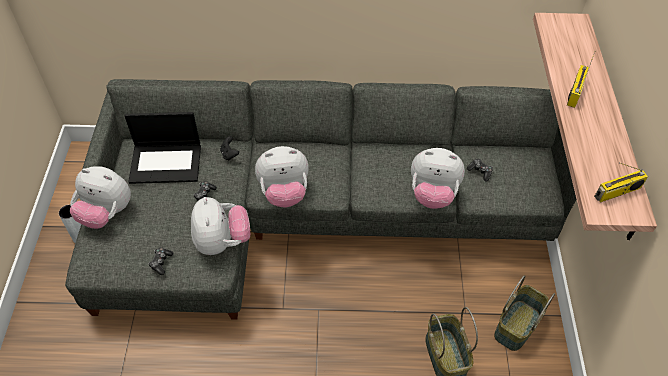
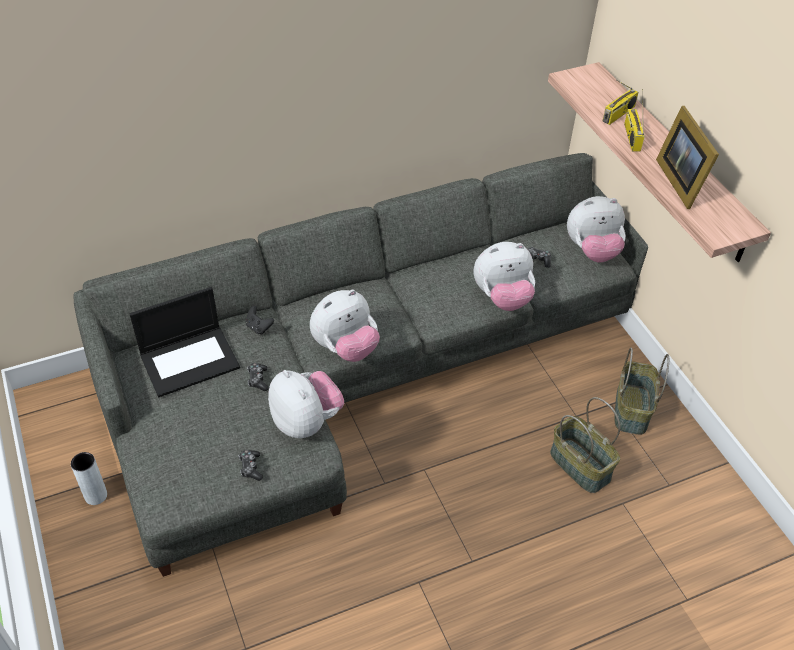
camera: 25 degrees left, 5 degrees down
plush toy [70,166,131,229] -> plush toy moved to [567,196,626,263]
radio [594,162,648,202] -> radio moved to [603,80,638,125]
none -> picture frame [656,106,719,209]

